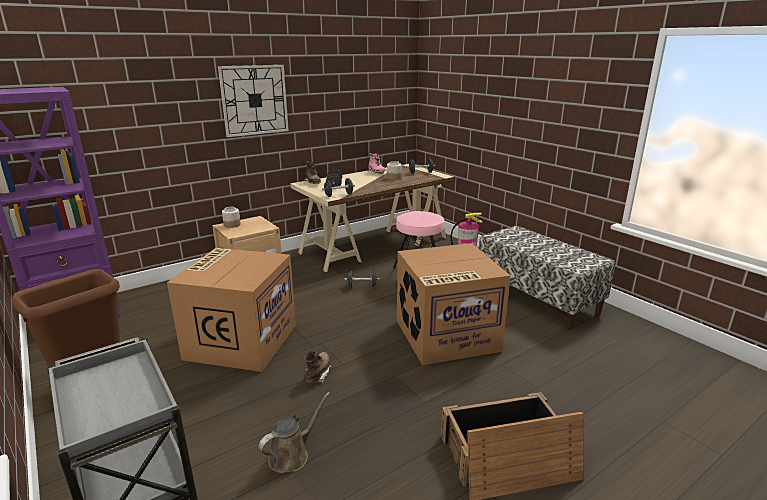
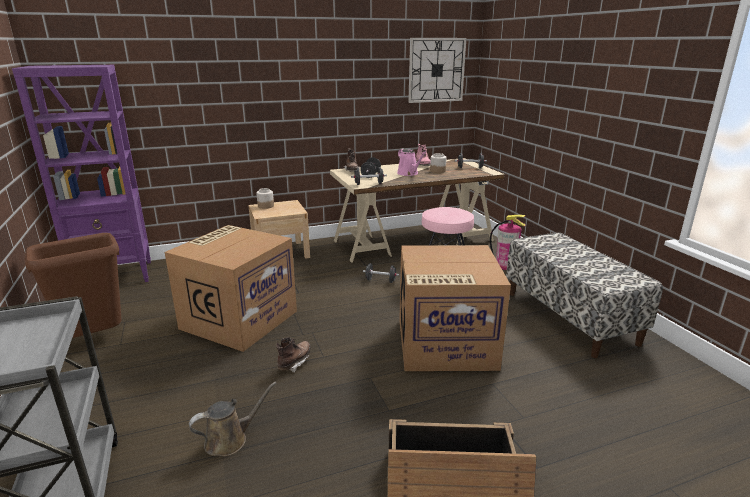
camera: 15 degrees right, 0 degrees up
wall clock [218,65,289,137] -> wall clock moved to [408,38,466,103]
none -> pink watering can [397,148,427,176]

